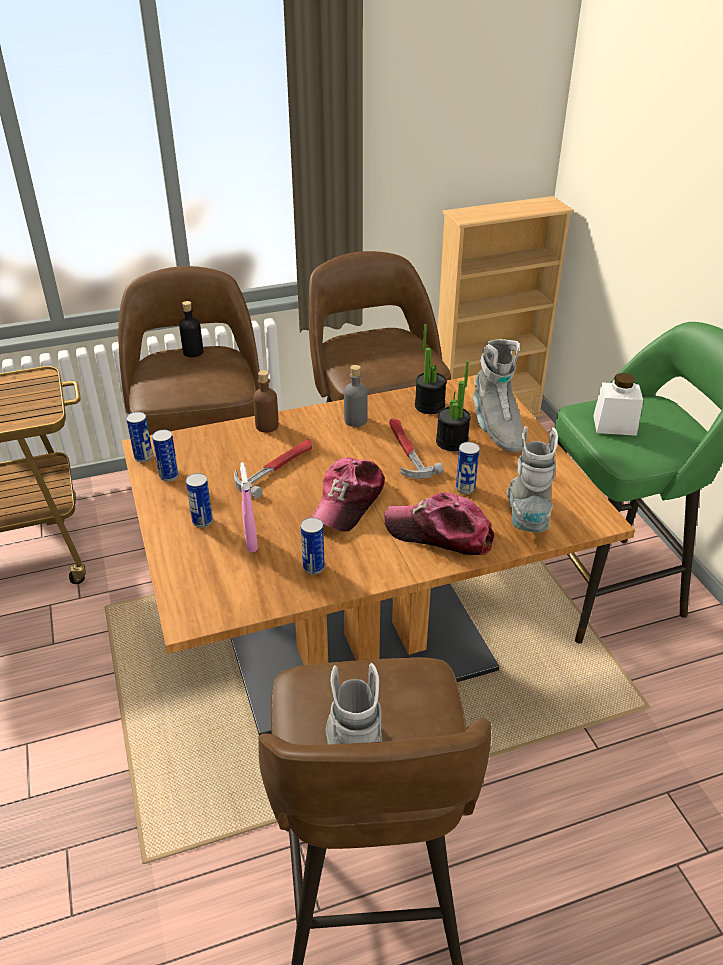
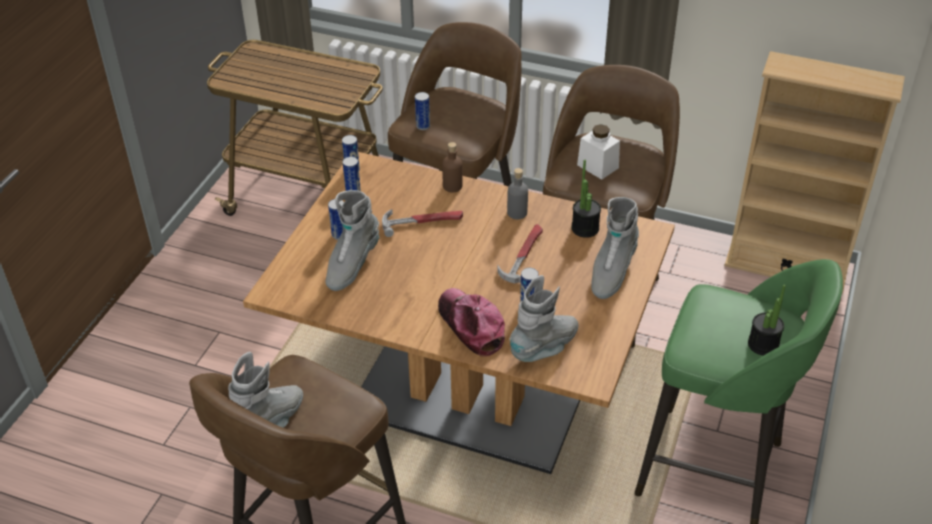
camera: 40 degrees right, 5 degrees up
black bottle [179,301,203,357] -> none
pink spray bottle [240,462,258,552] -> grey boot [325,190,380,291]
can [300,517,325,574] -> can moved to [415,92,430,130]
cap [311,457,385,531] -> none
potted plant [436,361,471,451] -> potted plant moved to [748,285,786,356]
white jar [593,373,643,436] -> white jar moved to [577,124,620,180]

